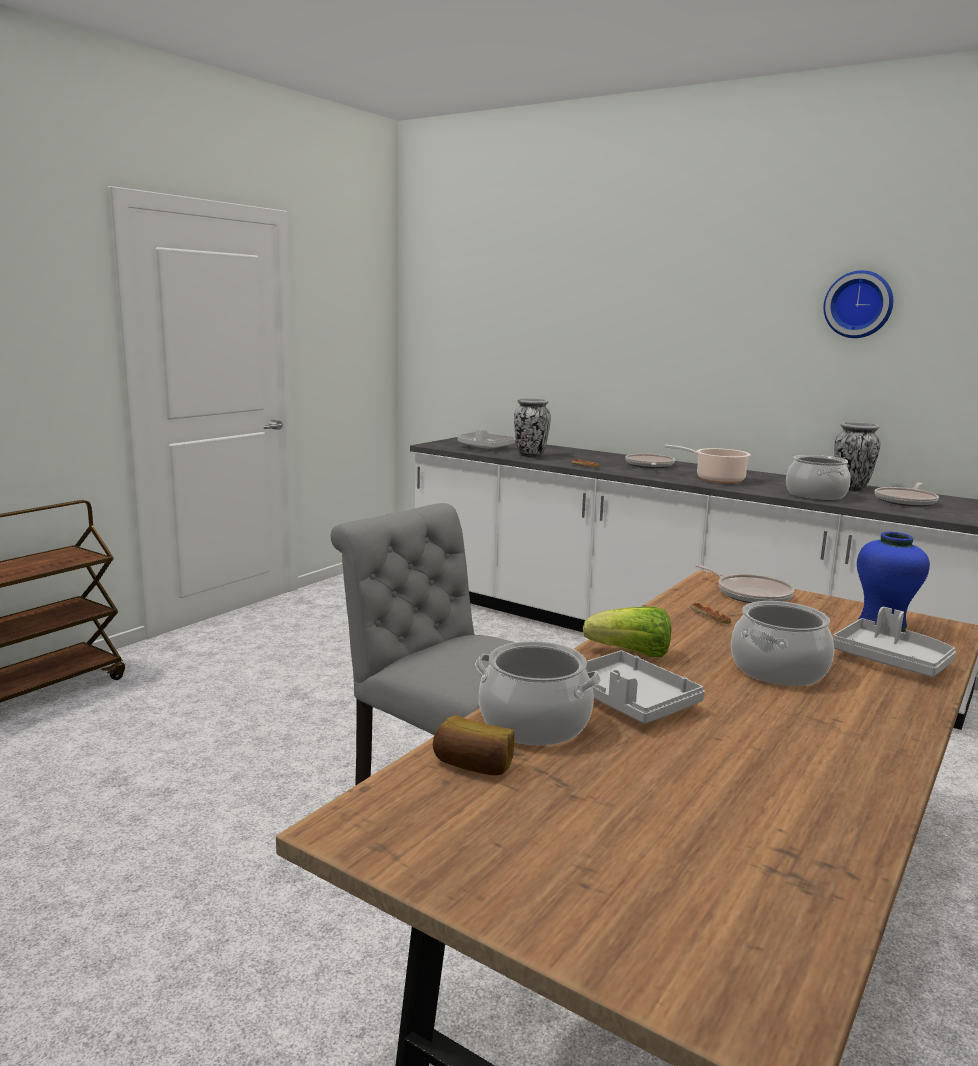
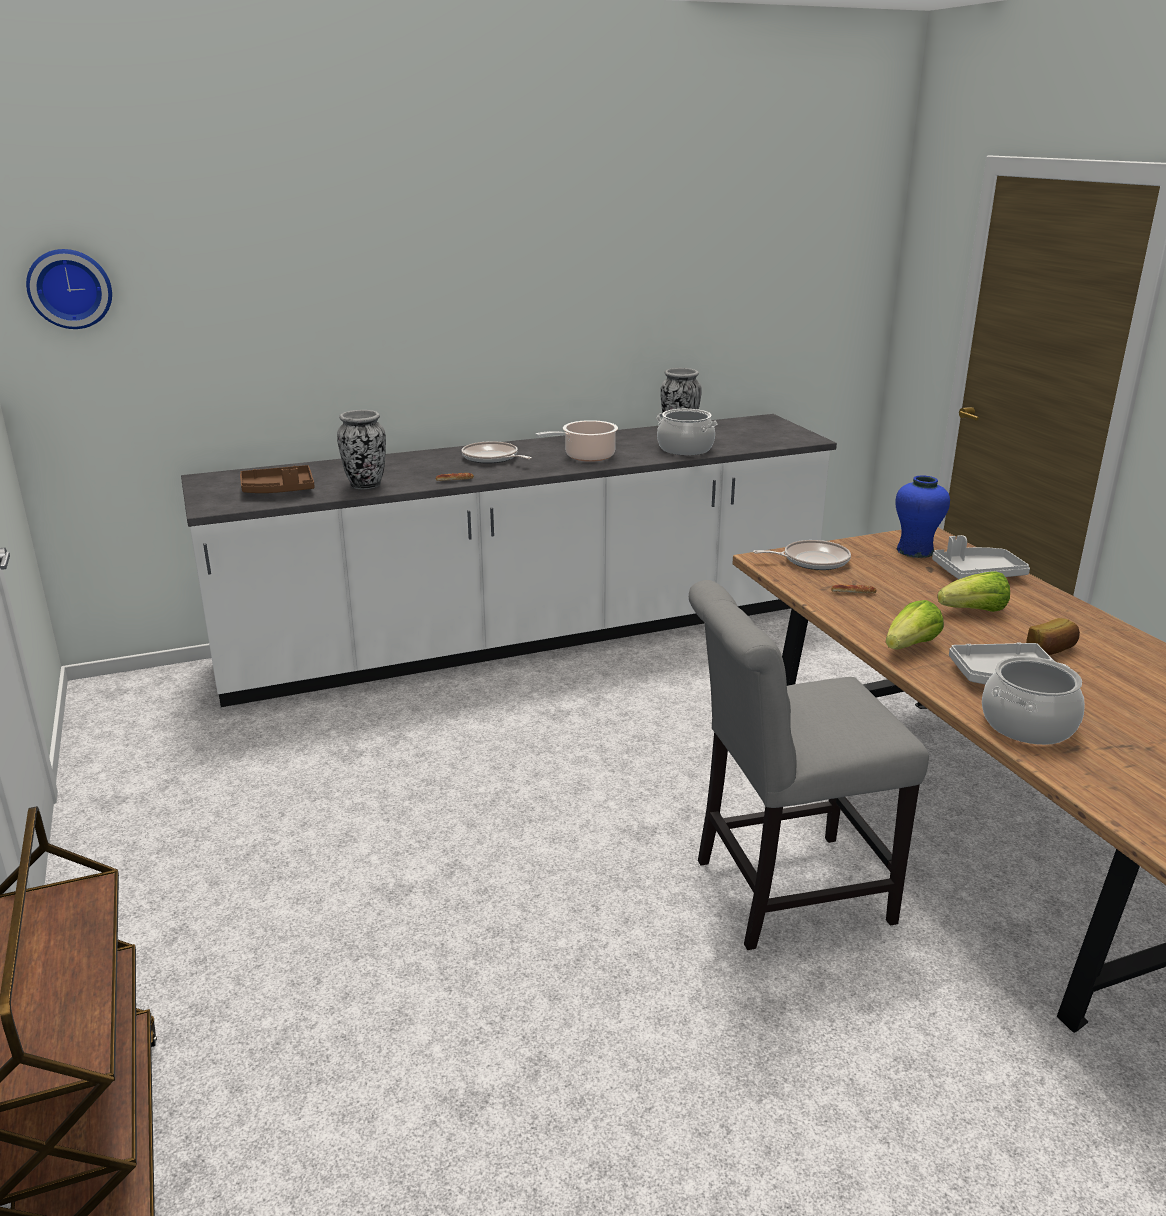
camera: 55 degrees left, 10 degrees up
bread [433,715,515,776] -> bread moved to [1026,618,1080,655]
grey tray [457,429,515,448] -> brown tray [240,465,314,493]
cooking pot [731,601,834,686] -> lettuce [937,571,1010,612]
wall clock [824,270,893,338] -> wall clock moved to [26,249,112,329]
frying pan [875,483,939,506] -> none

